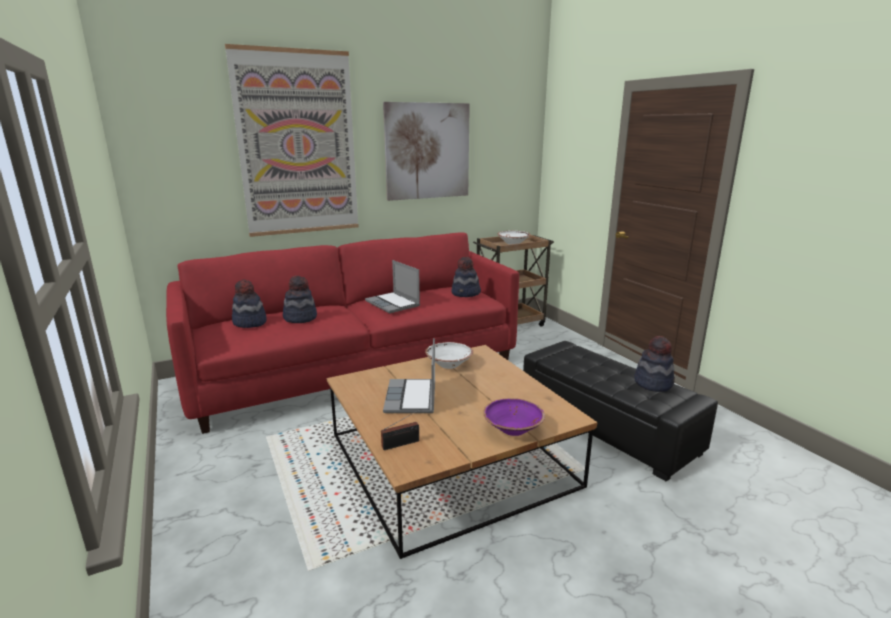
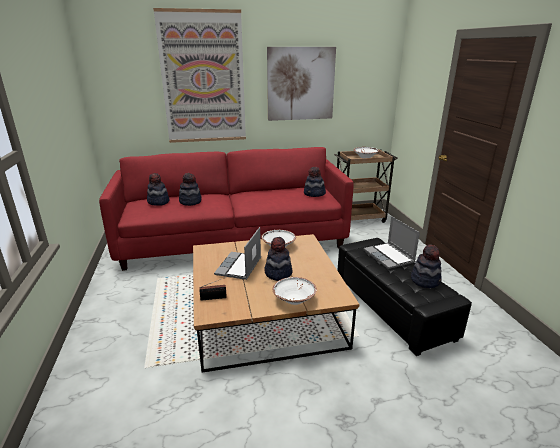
camera: 15 degrees right, 5 degrees up
laptop [365,260,420,313] -> laptop moved to [364,216,420,269]
purple bowl [483,398,545,436] -> white bowl [273,277,317,305]
none -> hat [264,237,293,281]

